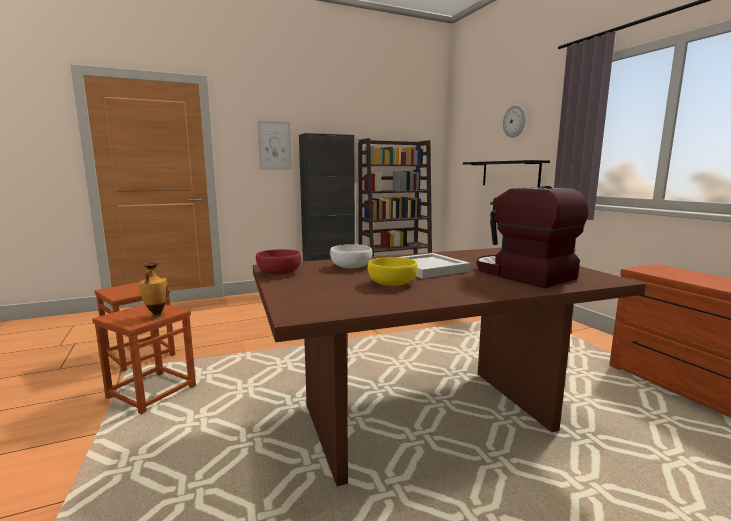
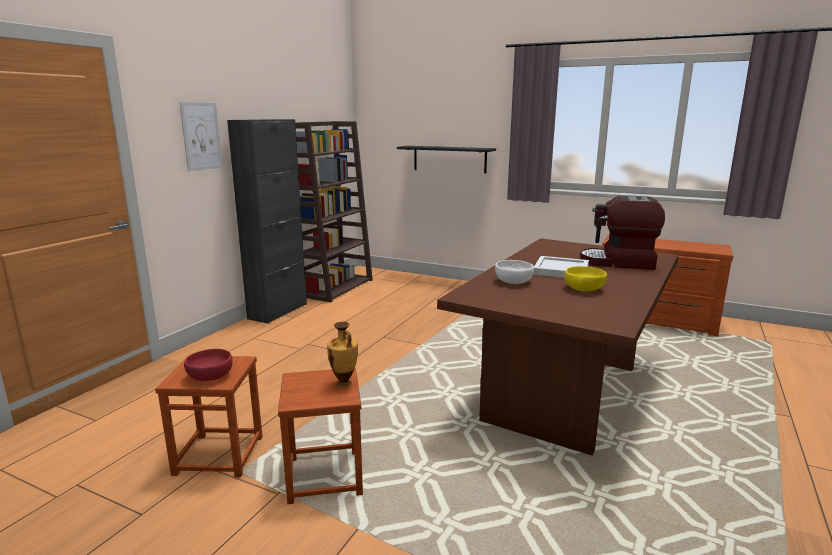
camera: 40 degrees left, 5 degrees up
red bowl [256,249,301,275] -> red bowl moved to [184,349,233,381]
wall clock [503,105,526,138] -> none

